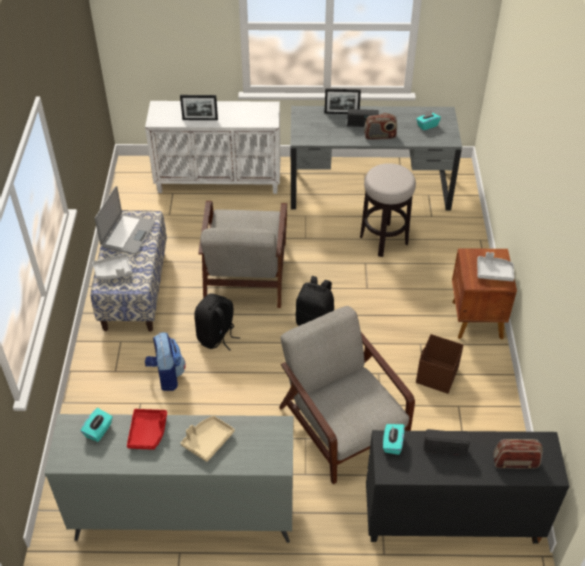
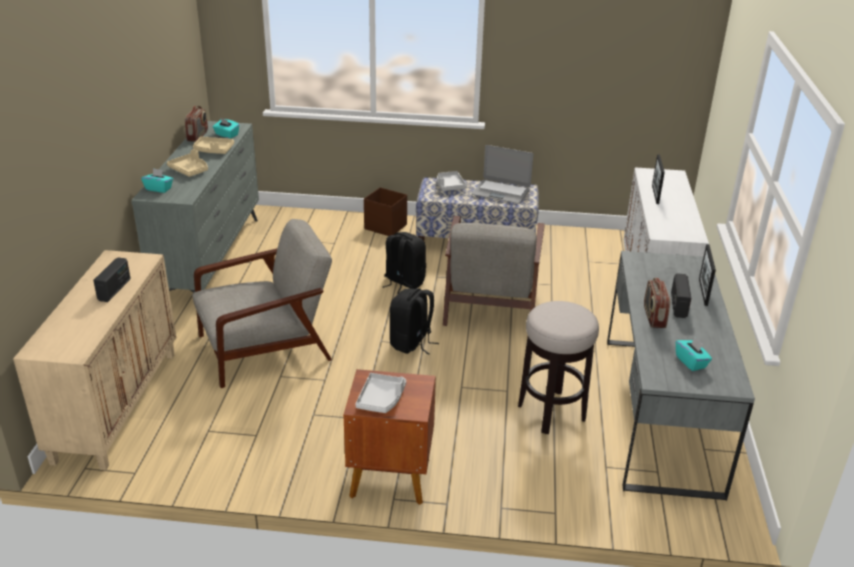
camera: 95 degrees right, 15 degrees down
red tray [127,409,167,449] -> beige tray [193,137,234,154]
backpack [145,332,186,391] -> none
grey armchair [198,201,287,308] -> grey armchair turned 90 degrees counterclockwise [443,216,545,326]
black cabinet [366,430,569,543] -> beige cabinet [13,250,176,470]
turquoise tissue box [383,424,405,455] -> turquoise tissue box moved to [141,168,173,193]
brown storage box [416,334,464,394] -> brown storage box moved to [364,187,407,236]
radio [493,439,543,469] -> radio moved to [185,106,208,142]

